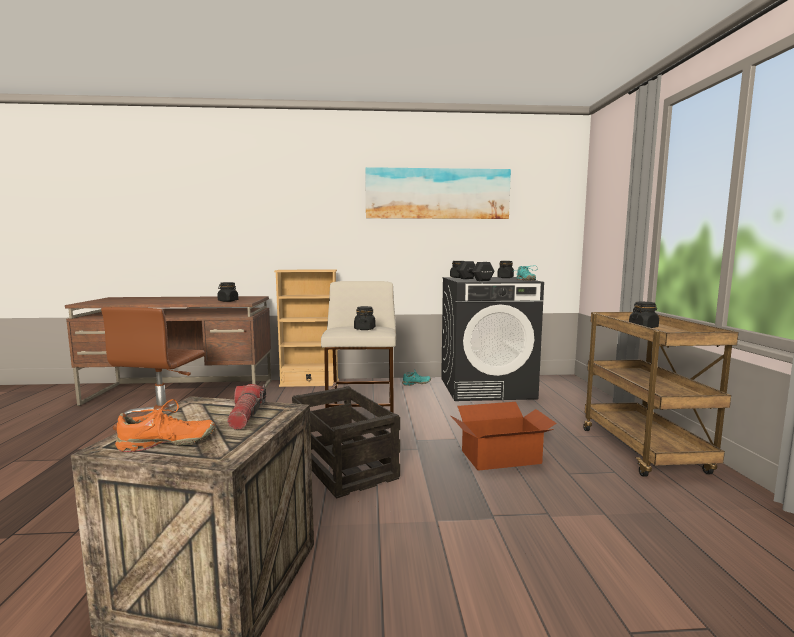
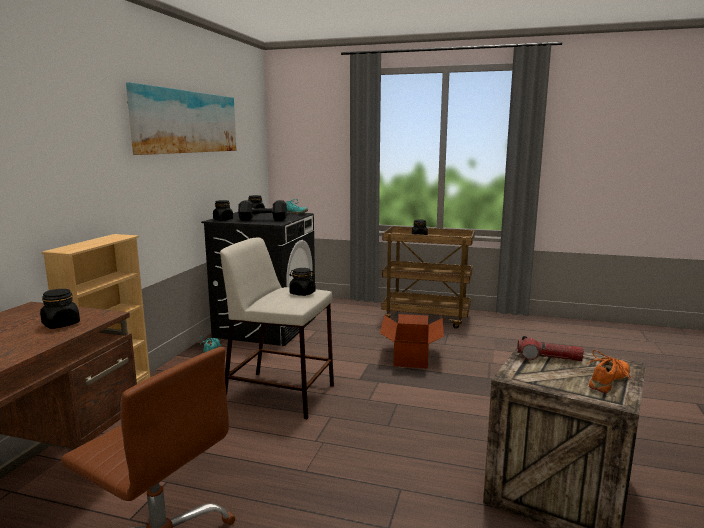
camera: 70 degrees left, 5 degrees up
orange shoe [115,399,216,452] -> orange shoe turned 45 degrees clockwise [587,350,631,393]
crate [292,386,400,499] -> none

